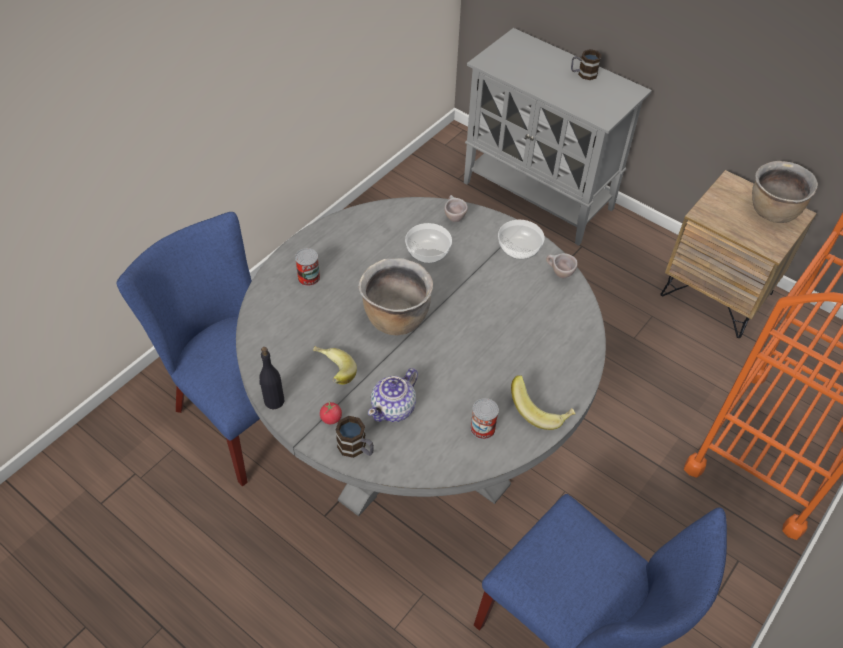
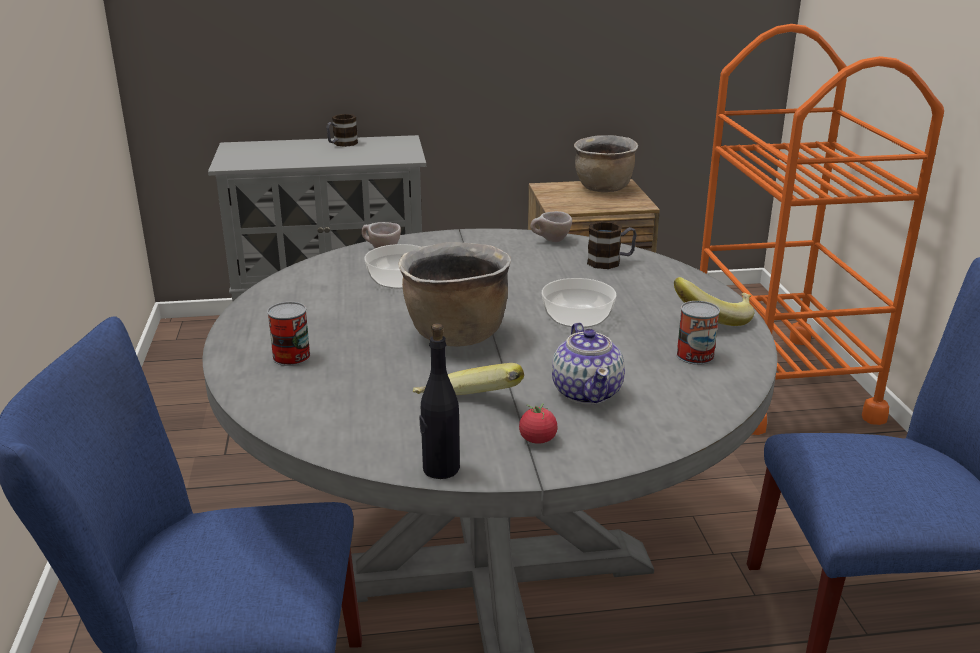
camera: 45 degrees left, 25 degrees down
mug [336,416,374,458] -> mug moved to [587,221,637,269]
bowl [498,220,544,260] -> bowl moved to [542,278,616,328]

